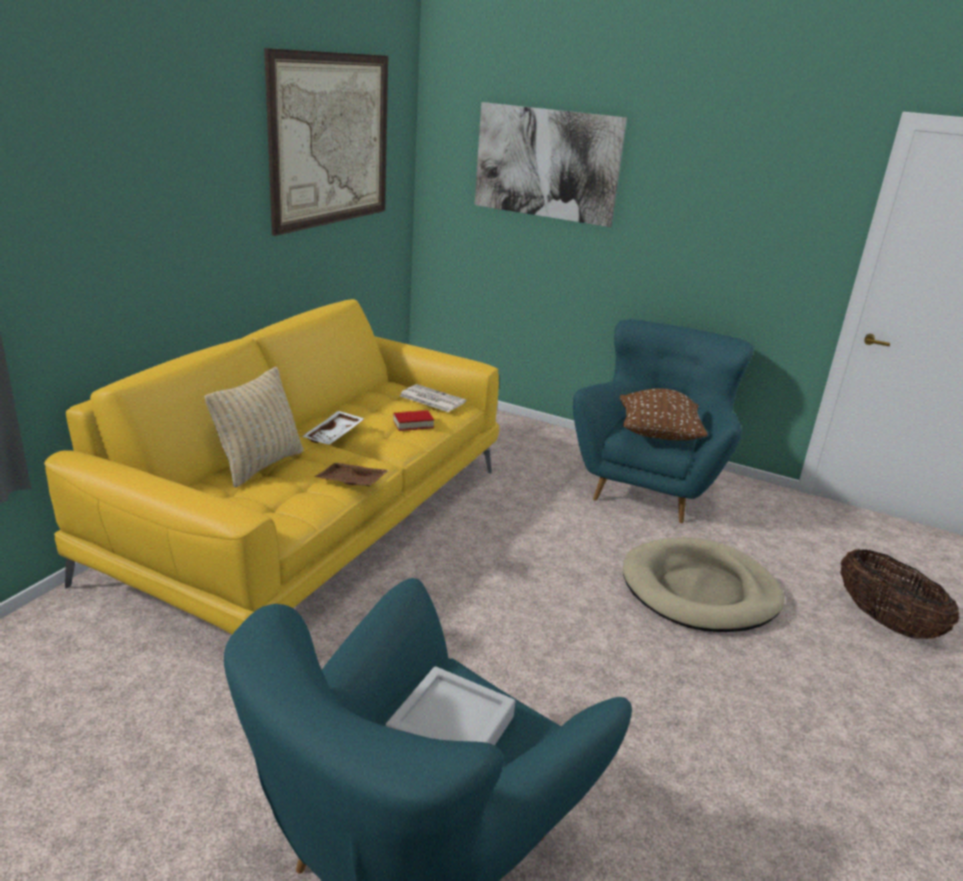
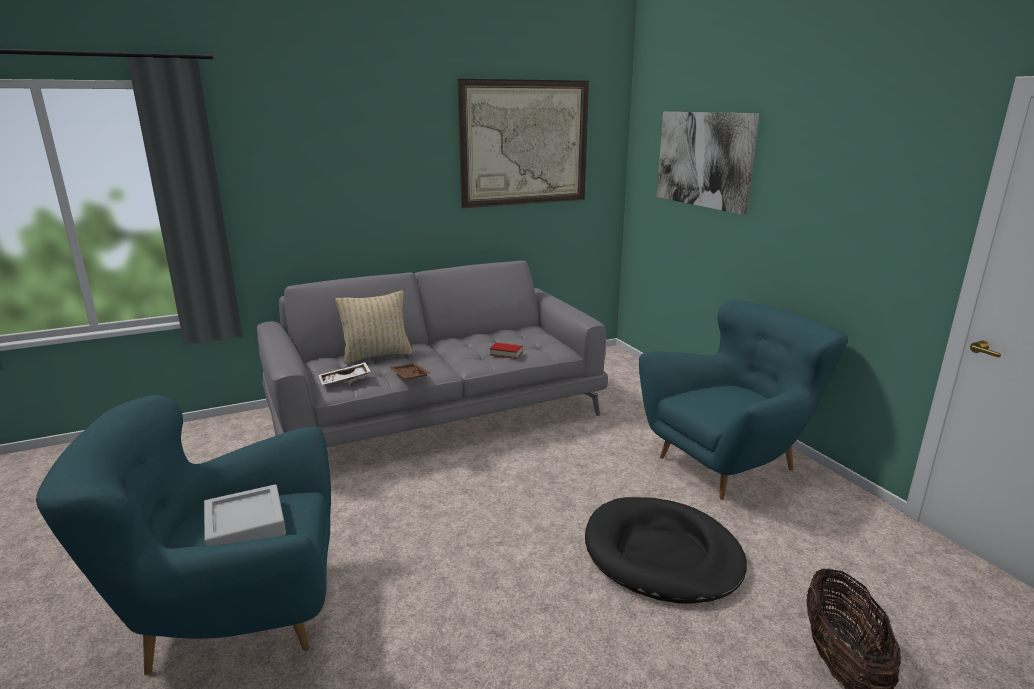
camera: 40 degrees right, 5 degrees down
yellow sofa [44,299,499,635] -> grey sofa [257,261,608,447]
white tray [302,411,365,445] -> white tray moved to [318,362,371,385]
newspaper [400,384,466,412] -> none
brown pillow [620,388,708,440] -> none
beige dog bed [623,537,785,632] -> black dog bed [585,497,747,604]

